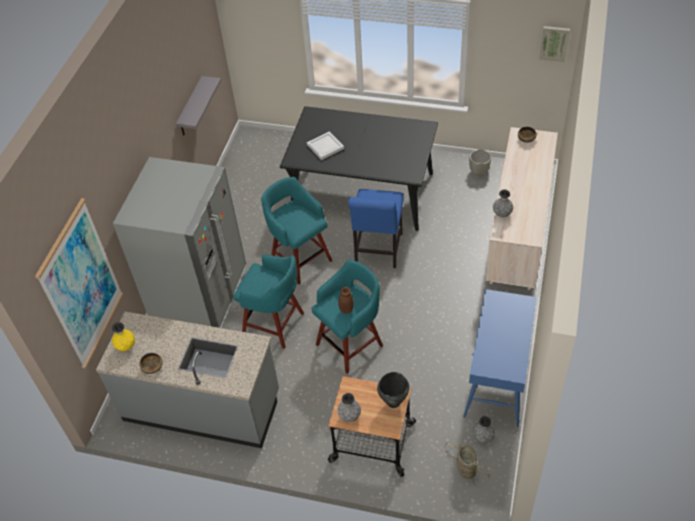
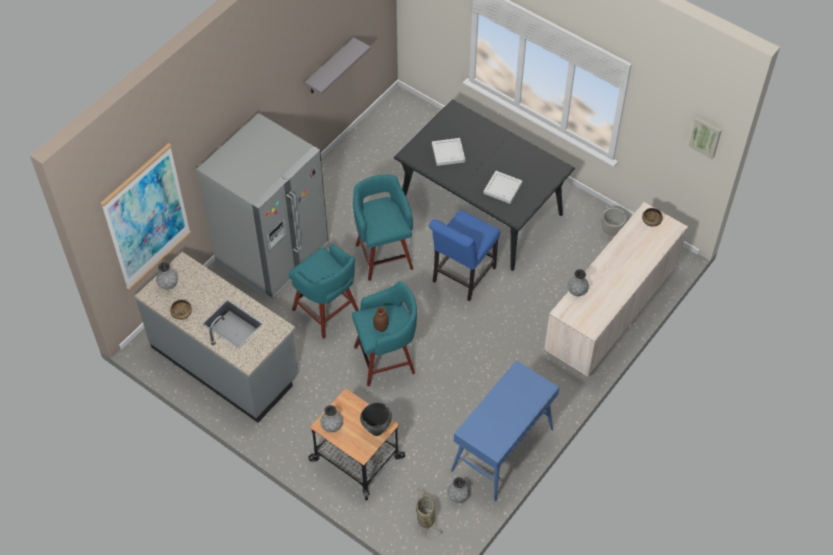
camera: 20 degrees right, 5 degrees up
yellow vase [112,322,135,351] -> grey vase [156,262,178,290]
none -> white tray [483,171,522,204]

